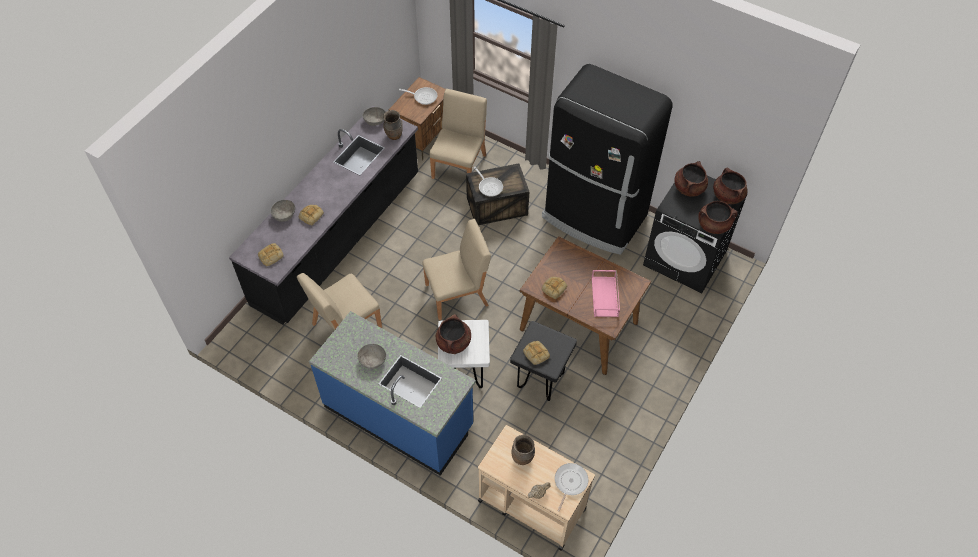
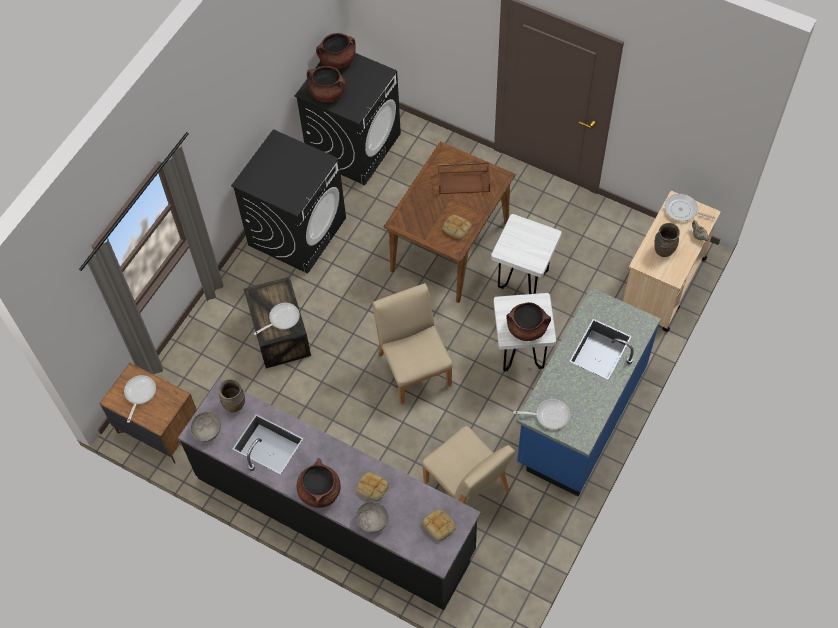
camera: 90 degrees left, 5 degrees up
grey bowl [357,344,386,369] -> none
beige chair [429,89,487,179] -> none
black stool [510,321,577,401] -> white stool [491,214,561,294]
bread [523,341,550,365] -> none
black fridge [542,64,673,255] -> black washing machine [231,129,346,274]
pink tray [592,270,620,317] -> brown tray [438,162,490,194]
brown cooking pot [698,201,738,234] -> brown cooking pot moved to [297,458,341,508]
none -> frying pan [513,399,570,429]

